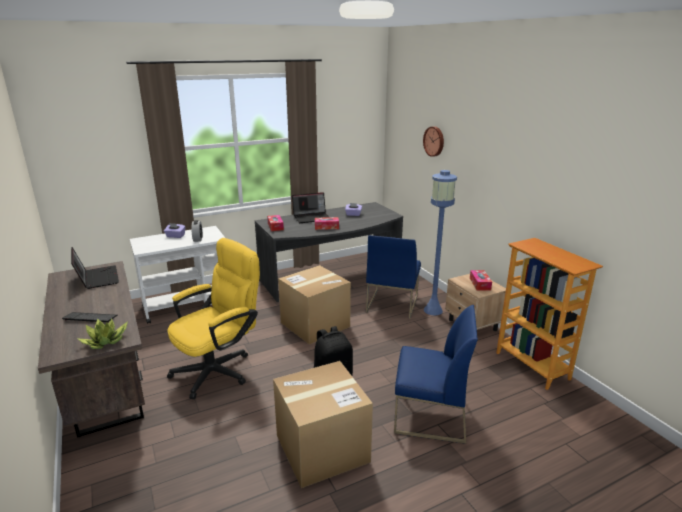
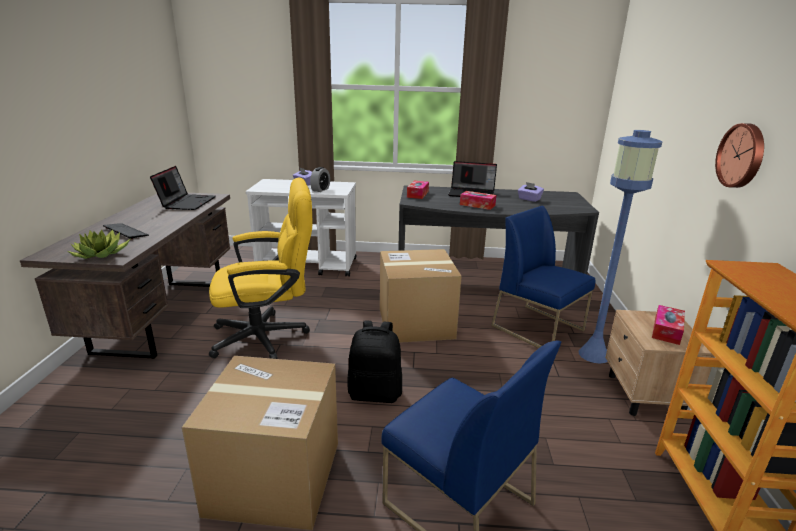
camera: 30 degrees right, 0 degrees up
blue chair [366,235,421,319] -> blue chair turned 90 degrees clockwise [491,206,595,348]
wall clock [423,126,444,157] -> wall clock moved to [715,123,764,188]

